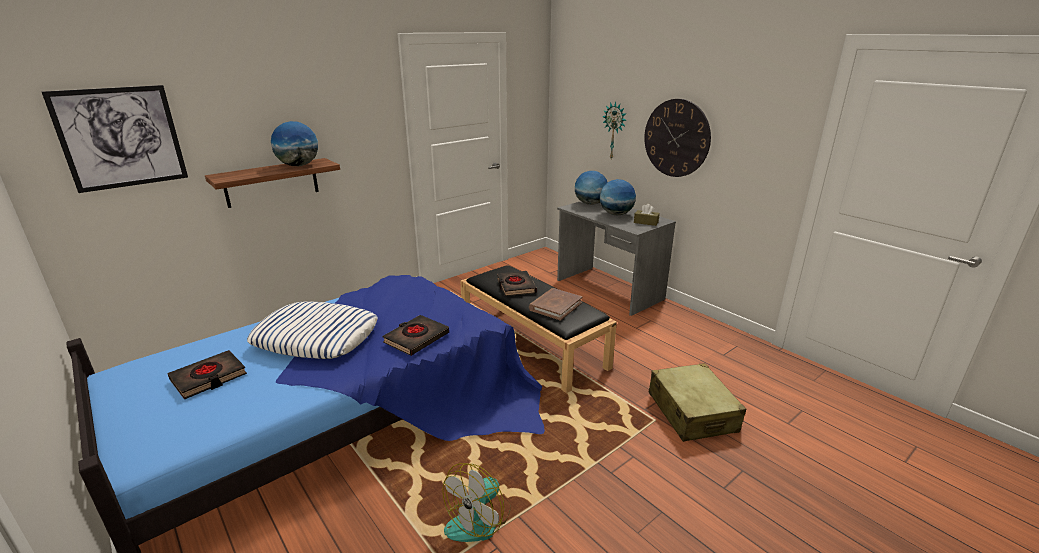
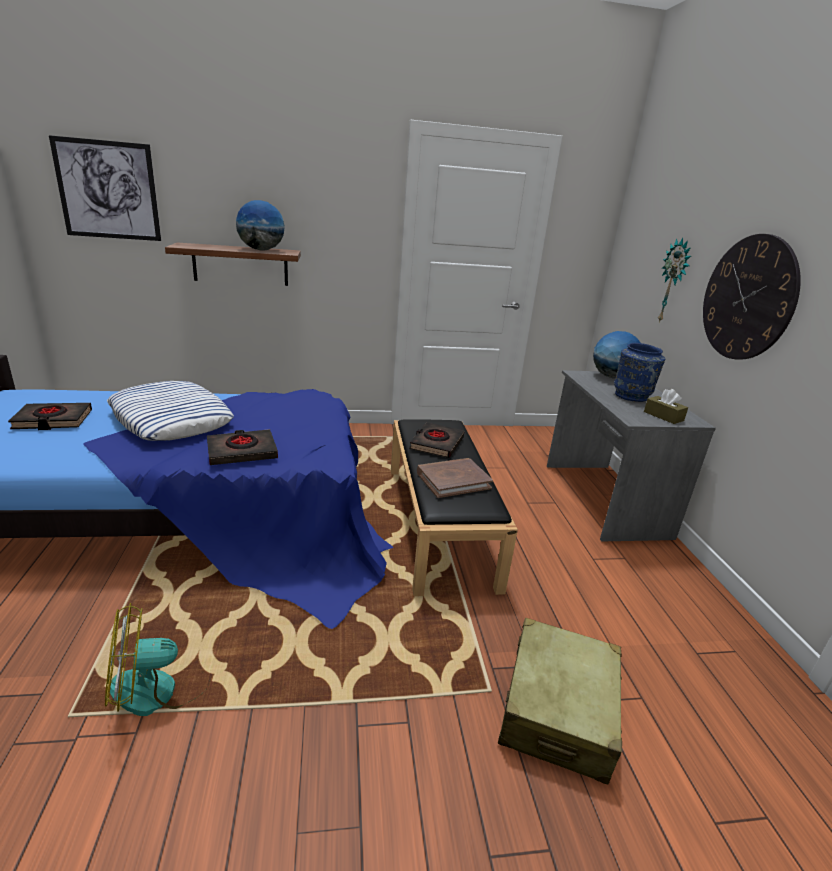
camera: 30 degrees right, 0 degrees up
globe [600,179,636,215] -> blue vase [614,343,665,402]

